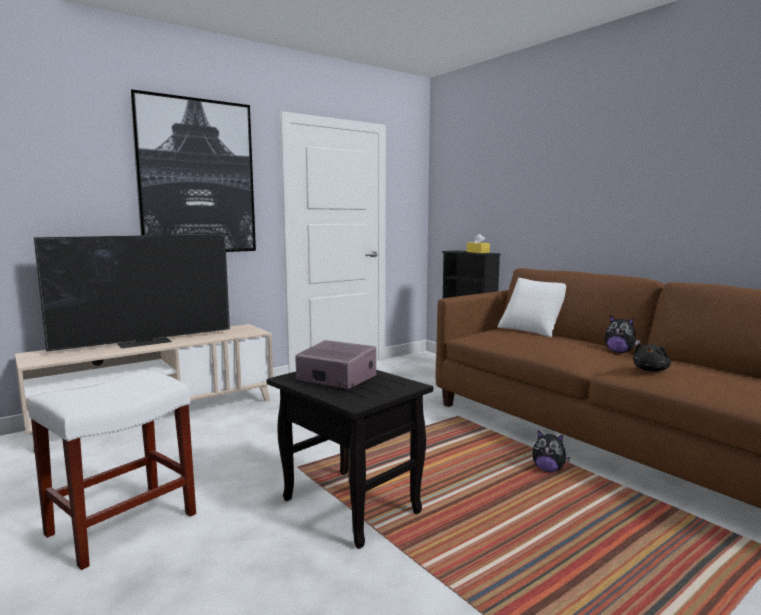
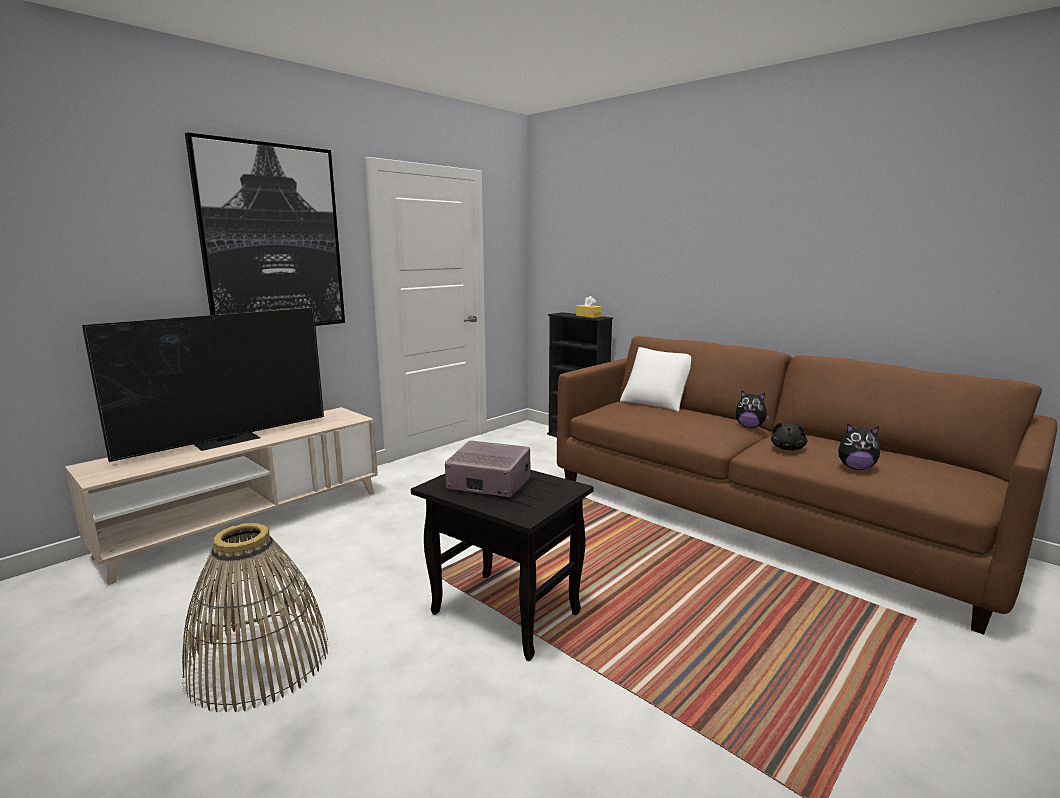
camera: 10 degrees left, 5 degrees up
white stool [28,371,196,570] -> basket [182,523,328,712]
plush toy [532,430,570,472] -> plush toy moved to [838,424,881,470]

